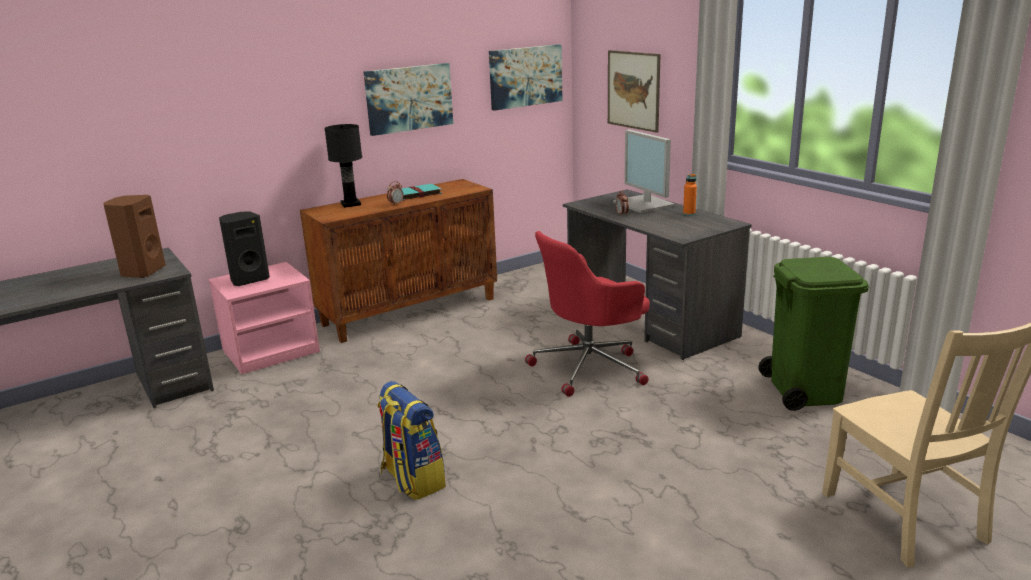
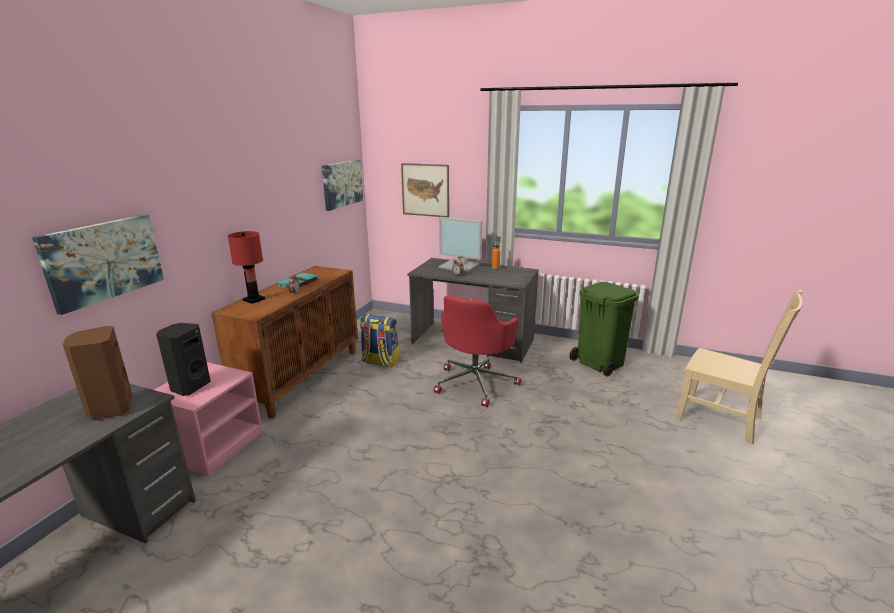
camera: 35 degrees left, 0 degrees up
black table lamp [324,124,362,208] -> red table lamp [228,231,265,304]
picture [363,63,453,136] -> picture moved to [32,214,164,315]
backpack [377,381,446,500] -> backpack moved to [360,314,399,367]

